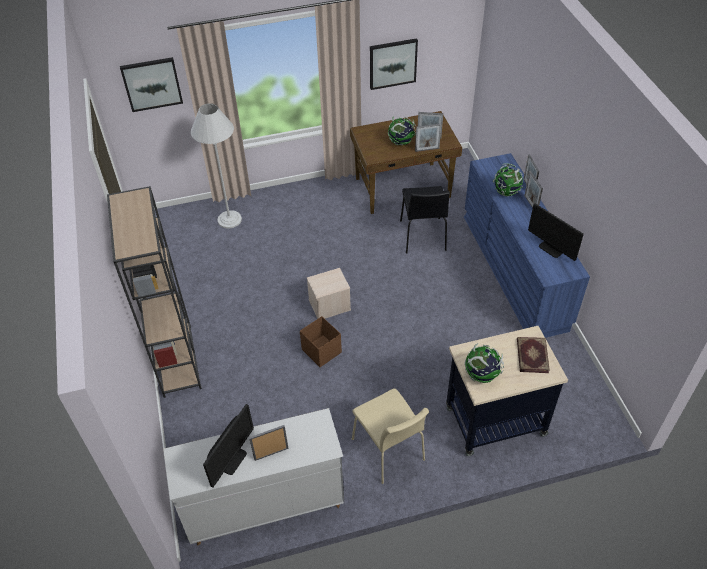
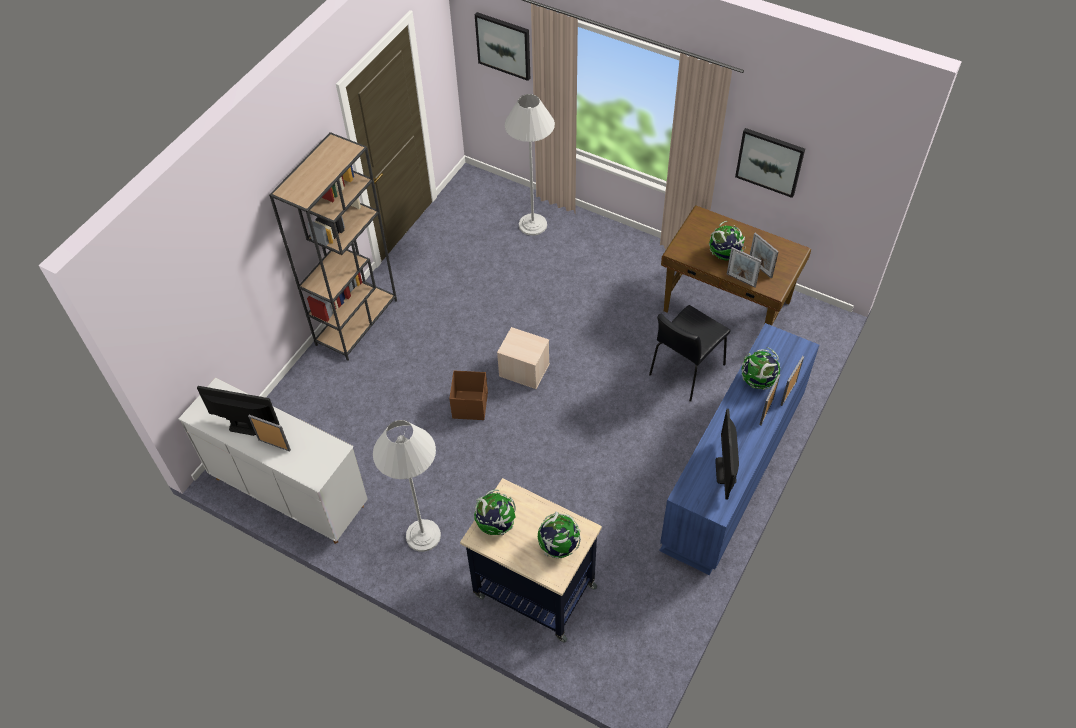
camera: 45 degrees right, 5 degrees up
monitor [203,404,254,488] -> monitor turned 150 degrees counterclockwise [197,386,279,436]
beige chair [352,388,429,484] -> white floor lamp [373,420,441,552]
book [517,337,550,373] -> globe [538,512,581,559]

